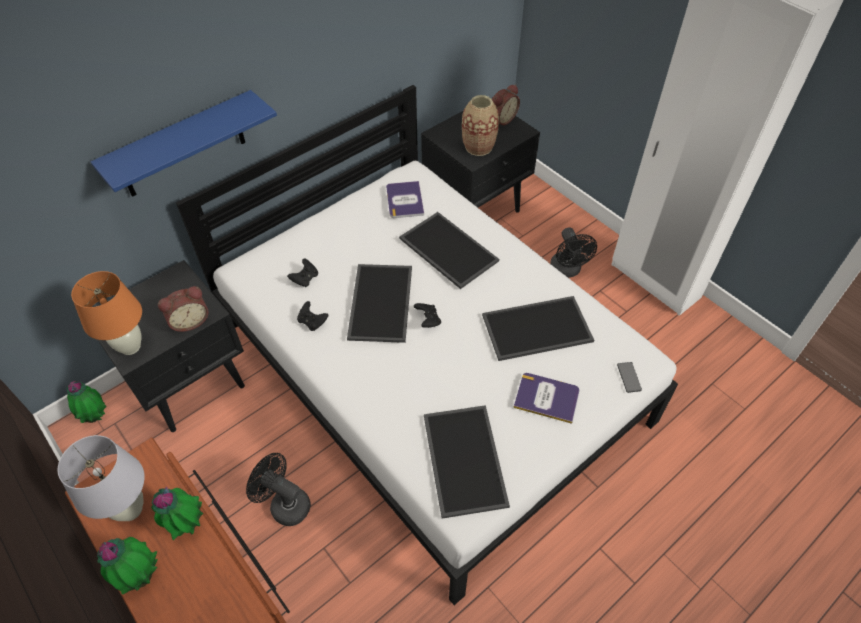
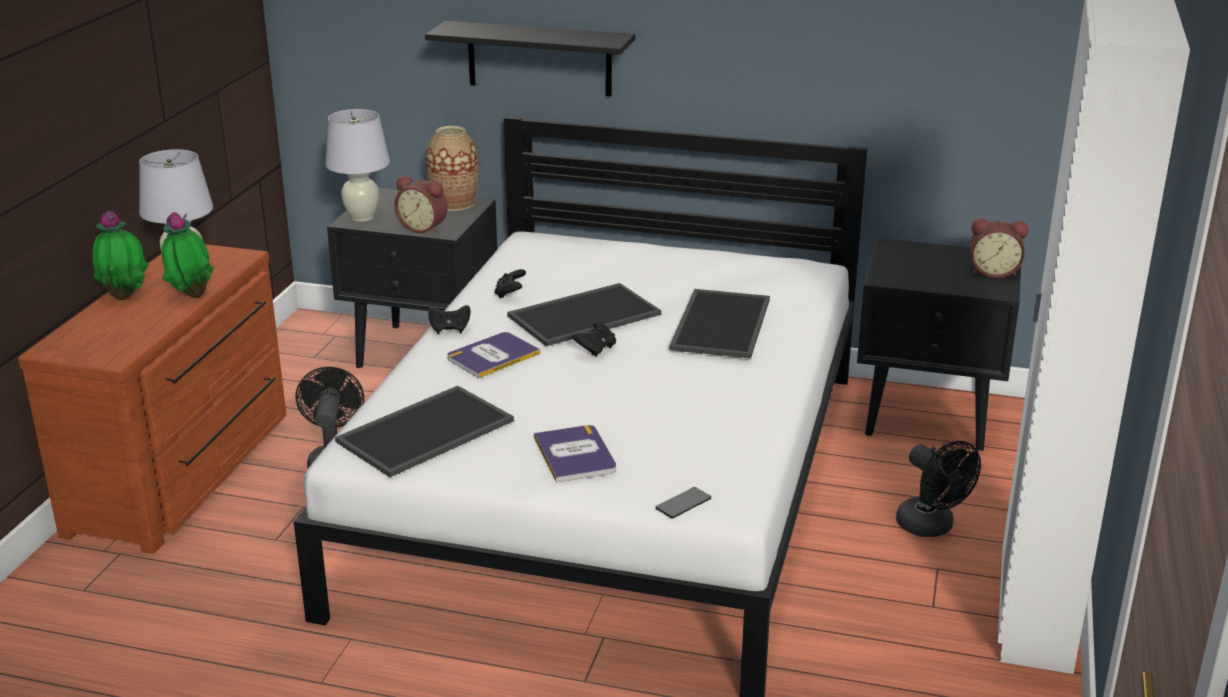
camera: 55 degrees right, 25 degrees down
potted plant [66,381,106,423] -> none
orange table lamp [71,271,142,355] -> white table lamp [325,109,390,222]
blue shelf [91,90,277,197] -> black shelf [425,21,635,96]
black game controller [287,259,318,287] -> black game controller moved to [428,305,470,334]
book [386,181,424,218] -> book moved to [447,332,541,378]
vase [462,95,499,156] -> vase moved to [426,126,479,211]
tray [482,296,594,361] -> none
black fan [550,227,597,278] -> black fan turned 75 degrees counterclockwise [896,441,981,537]

